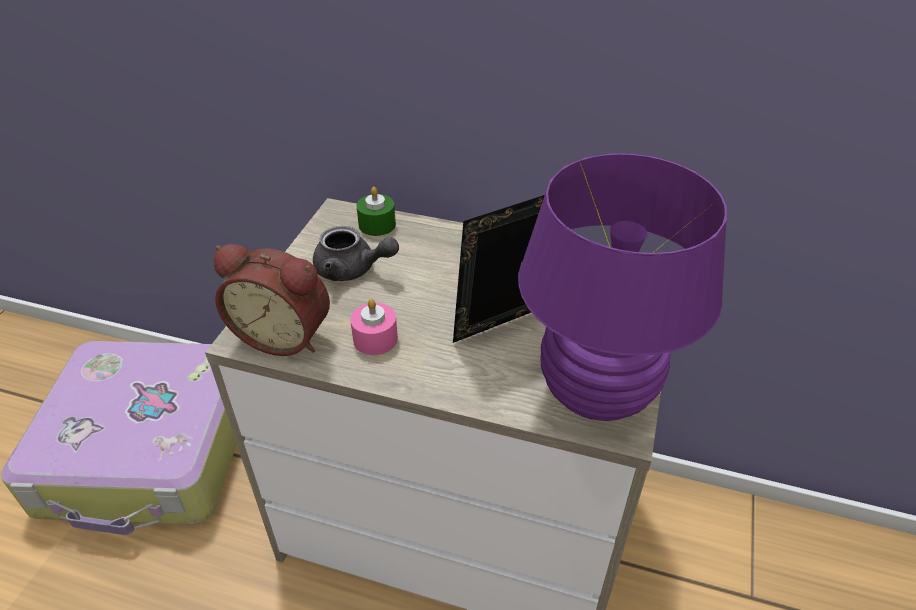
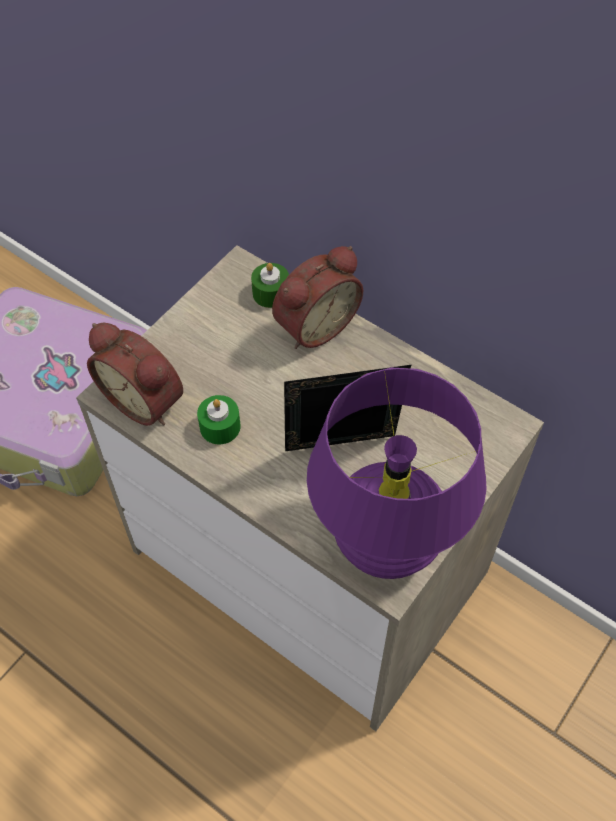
camera: 20 degrees right, 15 degrees up
grey teapot [313,226,399,281] -> none
pink candle [350,299,398,355] -> green candle [197,395,241,444]
none -> alarm clock [272,246,363,349]

